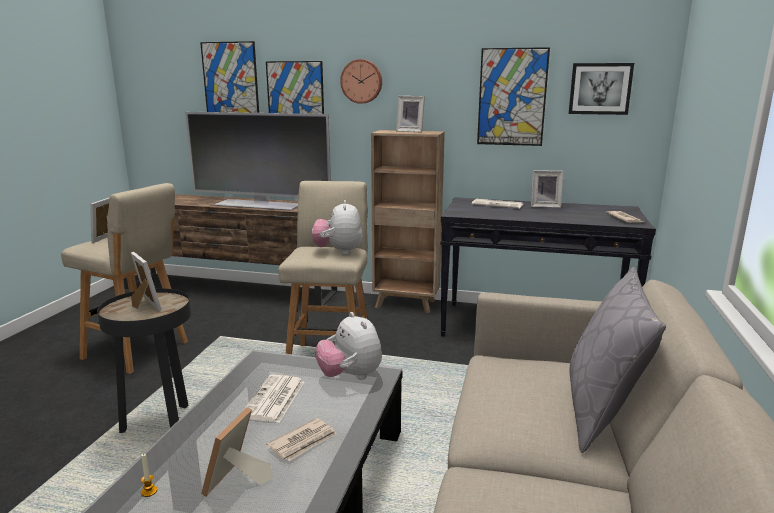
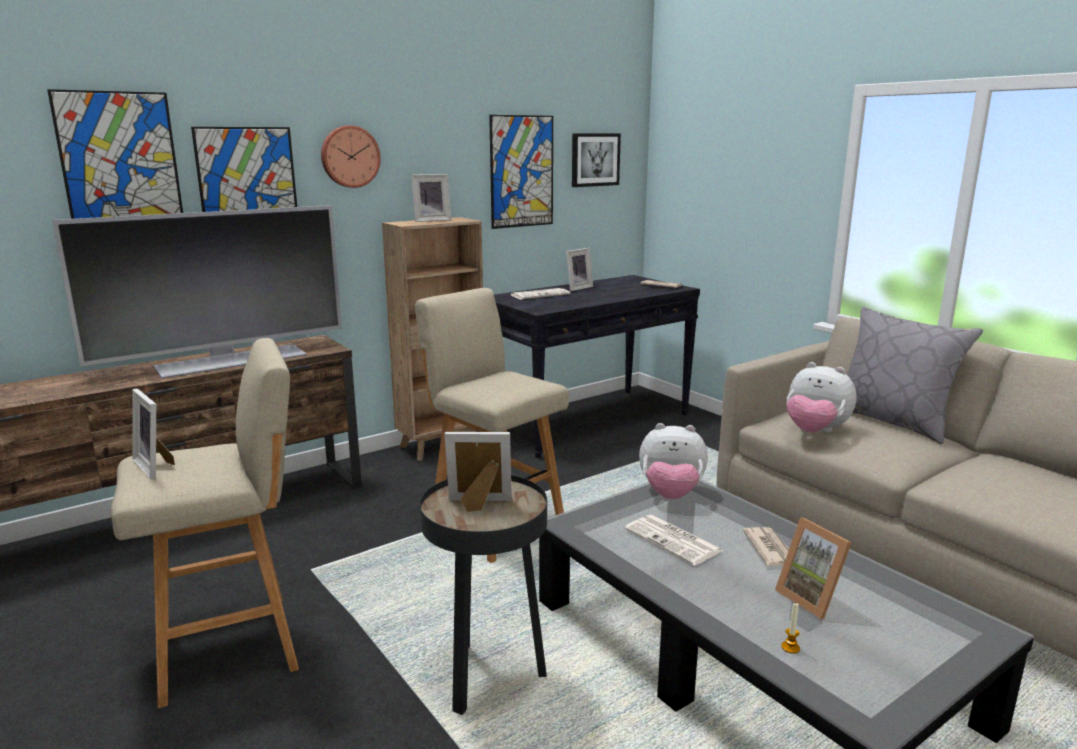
camera: 50 degrees left, 0 degrees up
plush toy [312,200,363,255] -> plush toy moved to [786,362,857,432]

